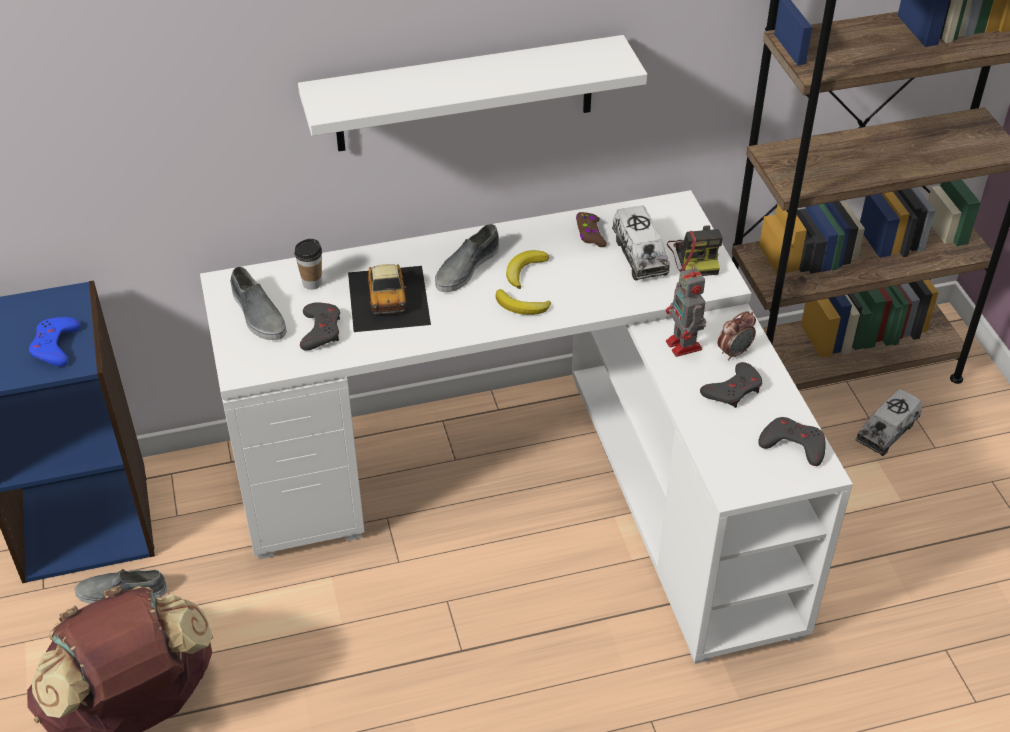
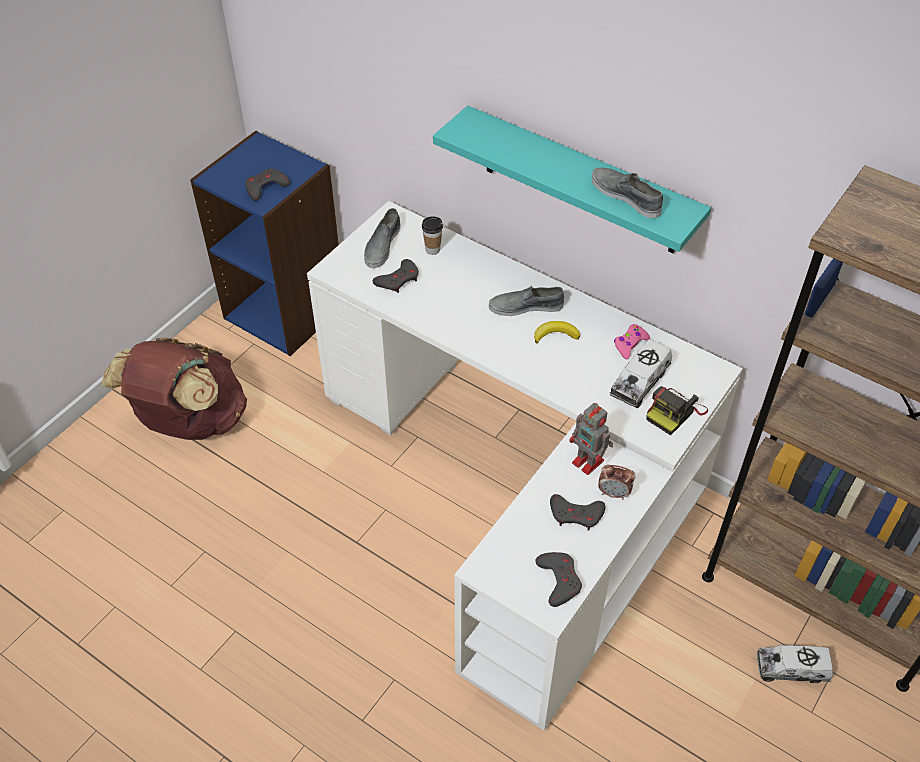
camera: 50 degrees right, 5 degrees up
blue game controller [29,317,81,367] -> grey game controller [245,168,290,201]
grey shoe [75,569,167,604] -> grey shoe moved to [591,168,663,218]
white shelf [298,35,647,151] -> turquoise shelf [433,106,711,253]
toy car [348,264,431,332] -> none
banana [496,289,551,315] -> none
brown game controller [576,212,607,247] -> pink game controller [614,324,650,359]
toy robot [666,264,706,357] -> toy robot turned 75 degrees counterclockwise [569,403,613,475]

